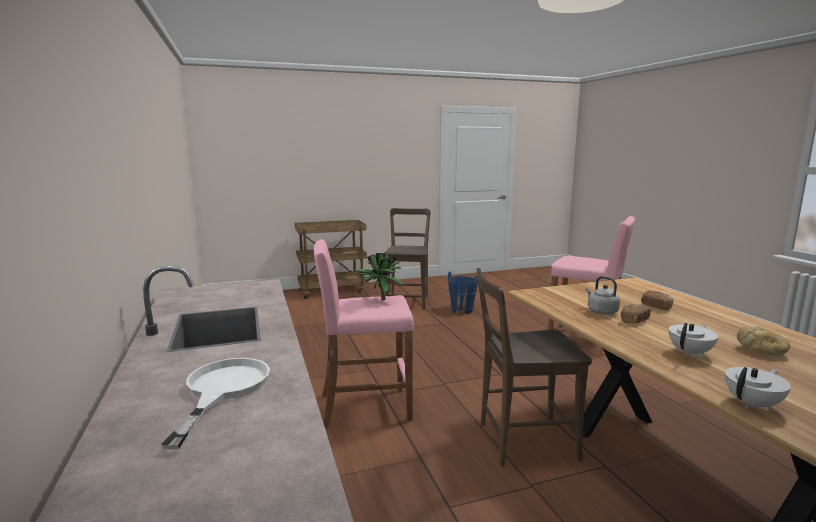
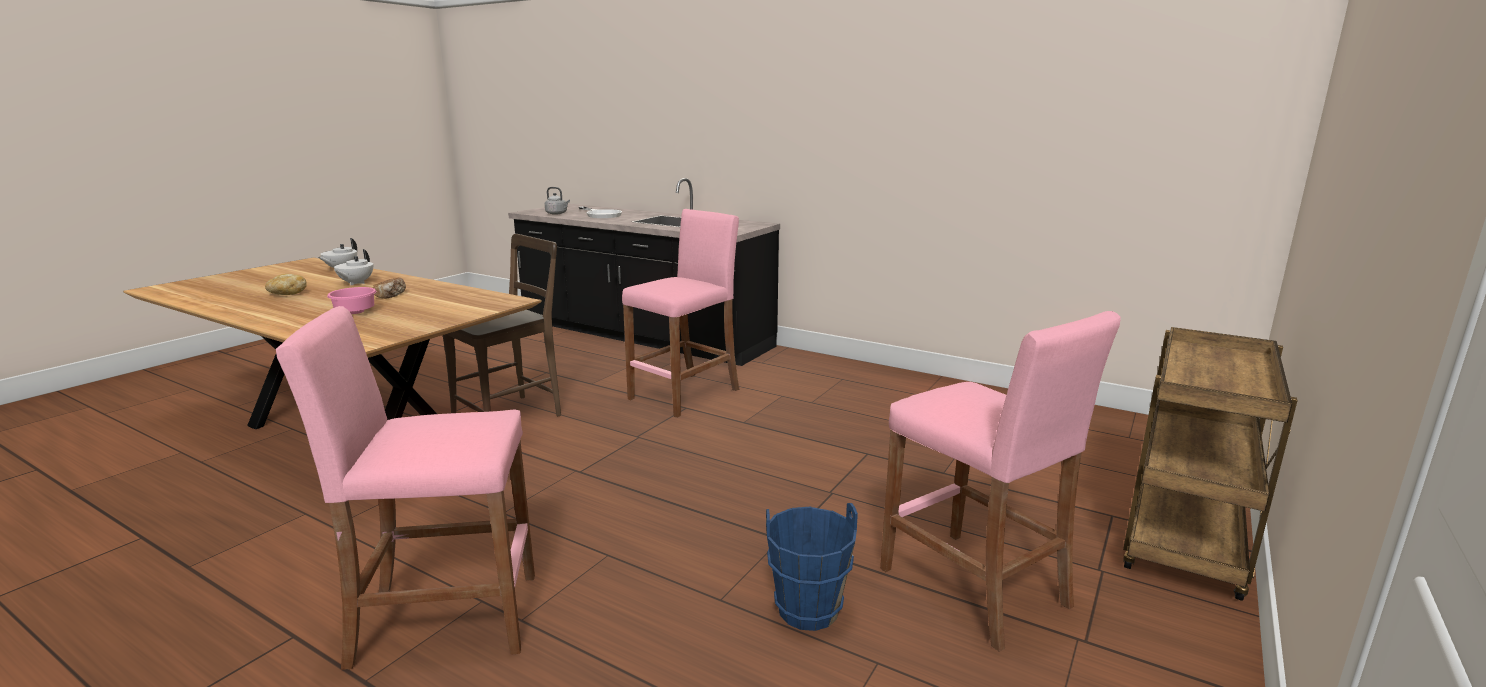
camera: 140 degrees right, 5 degrees up
potted plant [359,253,403,300] -> none
brown chair [384,208,430,310] -> pink stool [880,311,1121,652]
grey kettle [586,276,620,315] -> grey kettle moved to [545,187,570,215]
bread [641,291,673,310] -> pink bowl [327,287,376,314]

